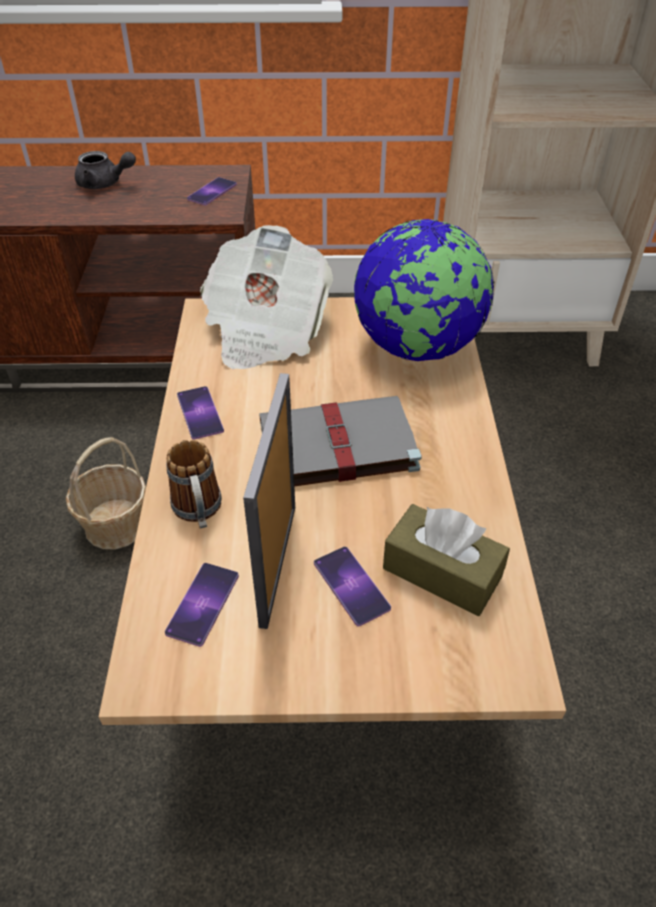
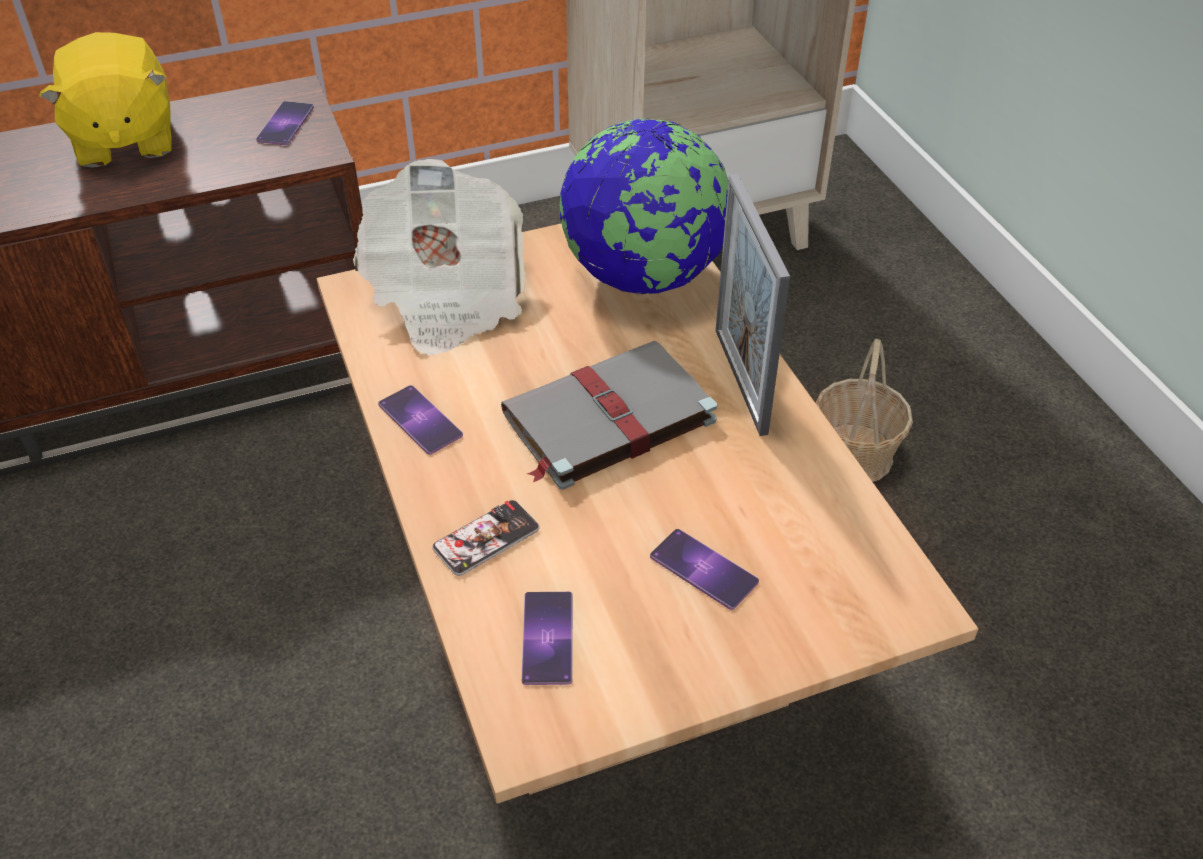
camera: 20 degrees left, 0 degrees up
basket [66,437,146,549] -> basket moved to [815,339,913,482]
grey teapot [75,151,136,189] -> yellow plush toy [39,32,172,168]
mug [166,440,222,528] -> phone [432,500,540,576]
picture frame [243,373,295,629] -> picture frame moved to [716,174,790,436]
brown tissue box [383,504,510,616] -> none

